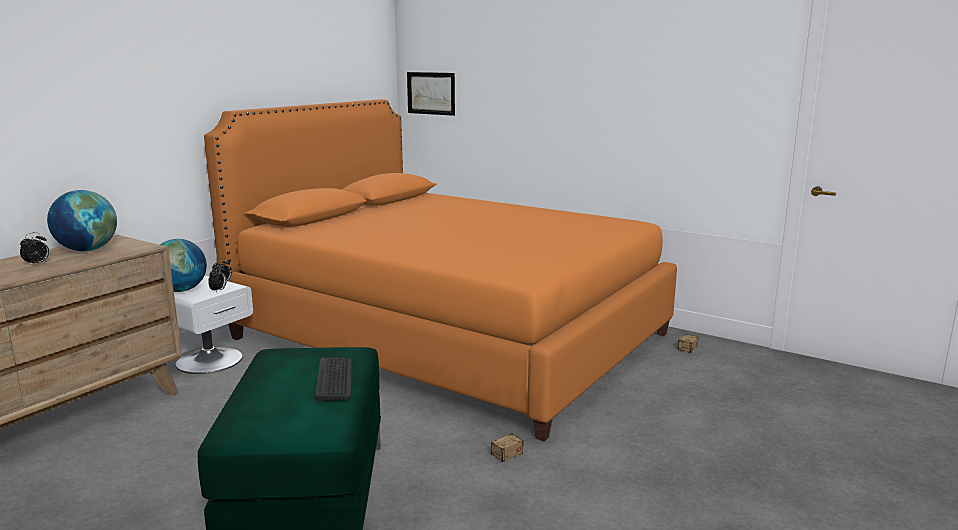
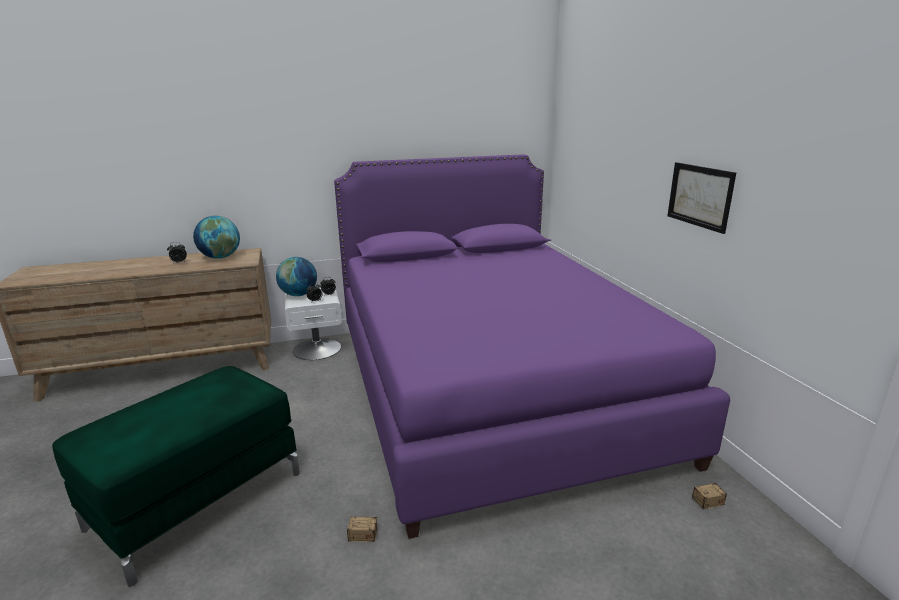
camera: 40 degrees right, 5 degrees up
orange bed [204,99,677,441] -> purple bed [334,154,730,539]
keyboard [316,357,353,401] -> none
picture [407,72,455,116] -> picture moved to [667,162,736,234]

